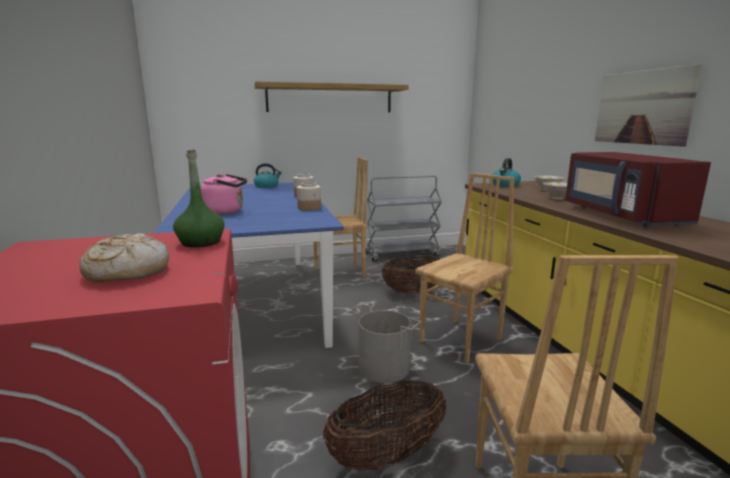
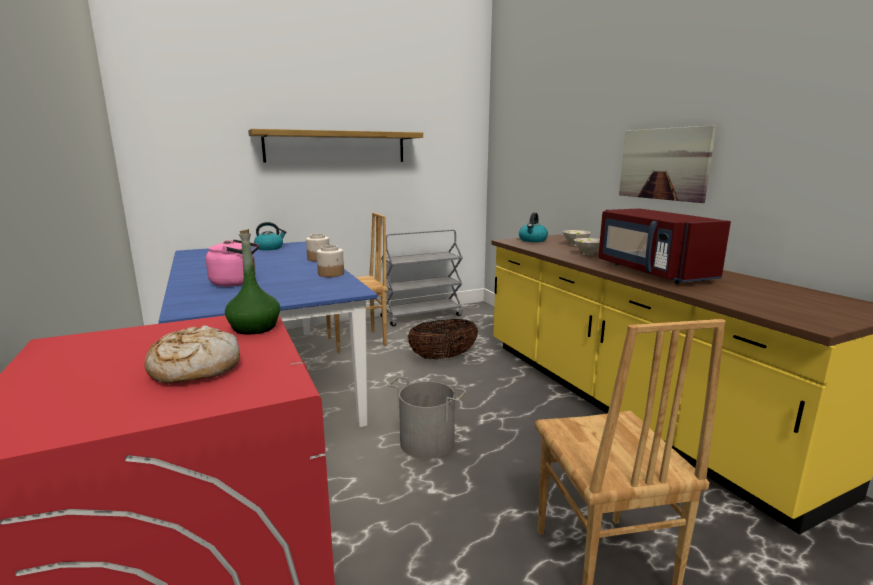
camera: 10 degrees left, 0 degrees up
basket [323,381,447,470] -> none
brown chair [415,173,514,363] -> none

